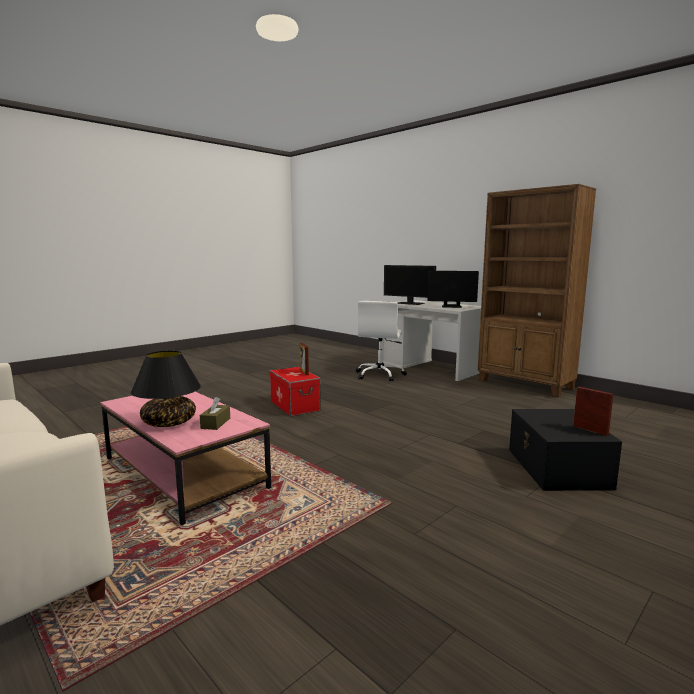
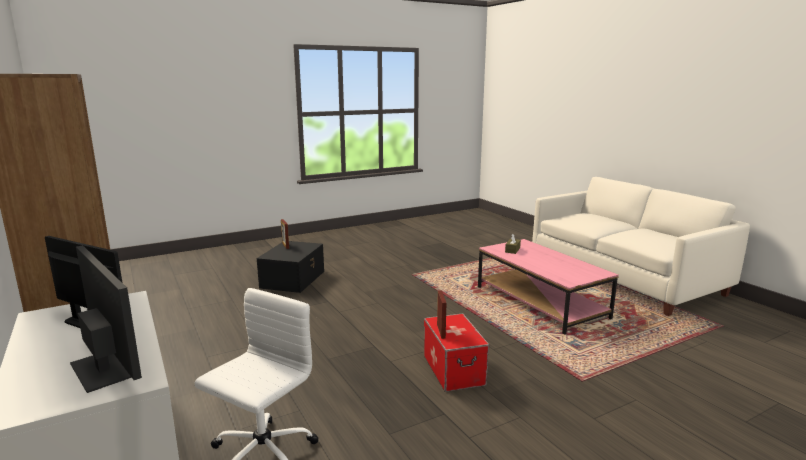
camera: 165 degrees left, 5 degrees up
black table lamp [131,351,201,427] -> none

